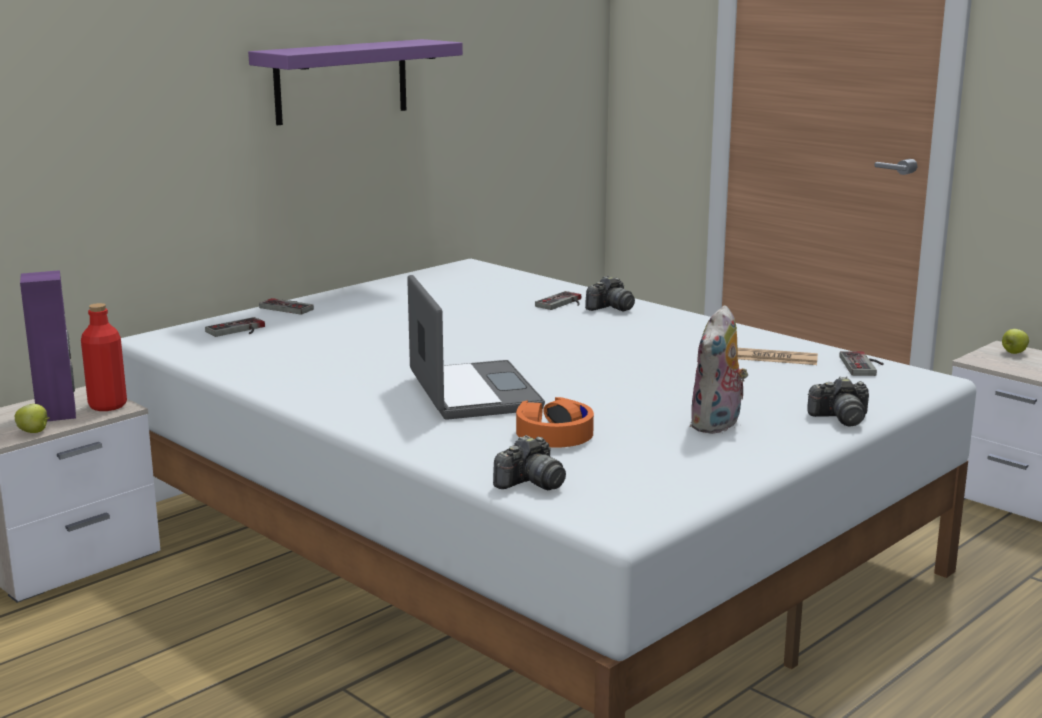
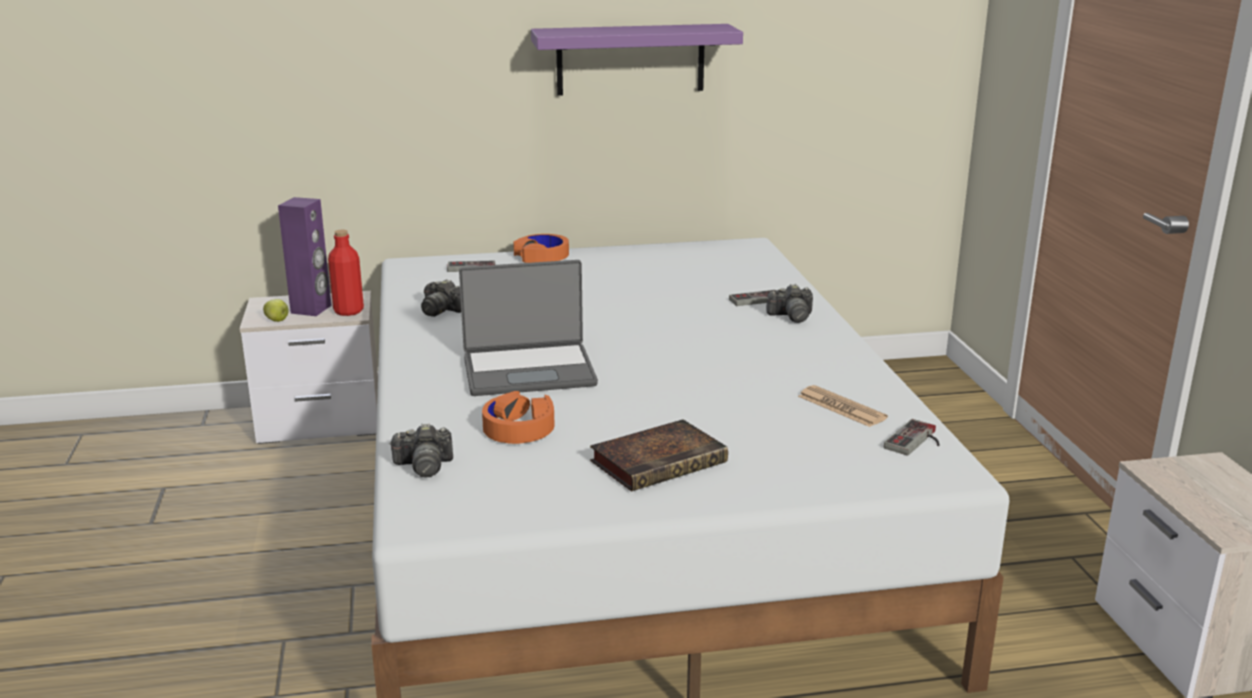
camera: 35 degrees right, 5 degrees up
game controller [259,298,314,315] -> orange headphones [513,234,569,263]
laptop [407,275,545,420] -> laptop turned 60 degrees clockwise [459,260,598,396]
plush toy [690,305,748,434] -> book [590,420,728,492]
camera [807,376,869,426] -> camera moved to [421,279,461,317]
apple [1002,329,1029,354] -> none

